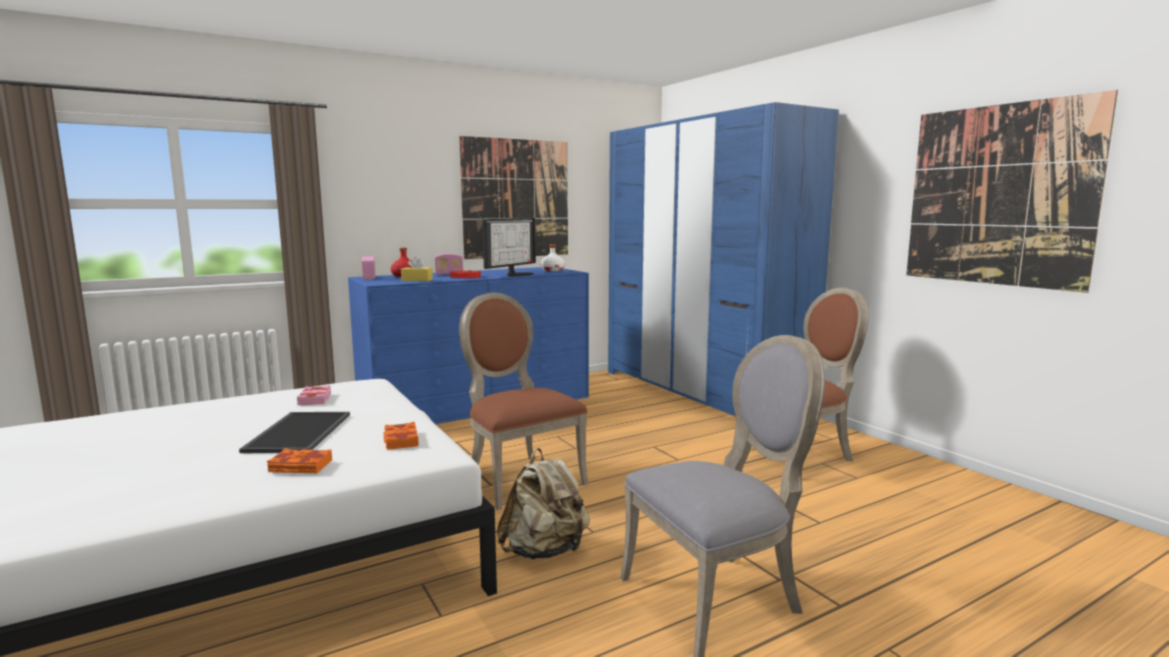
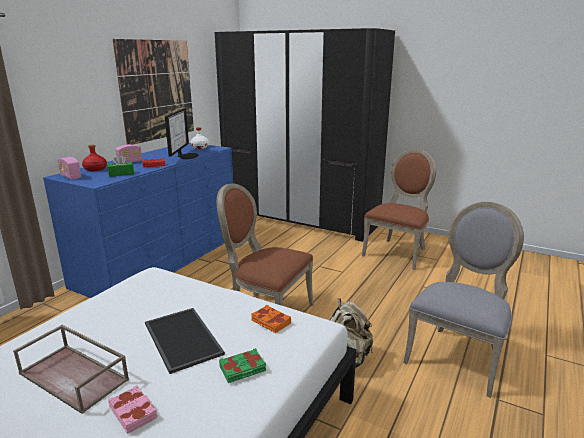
camera: 30 degrees left, 10 degrees up
orange book [267,448,332,473] -> green book [219,348,266,383]
pink book [297,385,331,405] -> pink book moved to [108,385,158,434]
yellow tissue box [401,257,433,281] -> green tissue box [107,155,134,177]
blue wardrobe [608,102,839,416] -> black wardrobe [214,28,395,242]
picture [906,90,1118,293] -> none
none -> brown tray [13,325,129,414]

